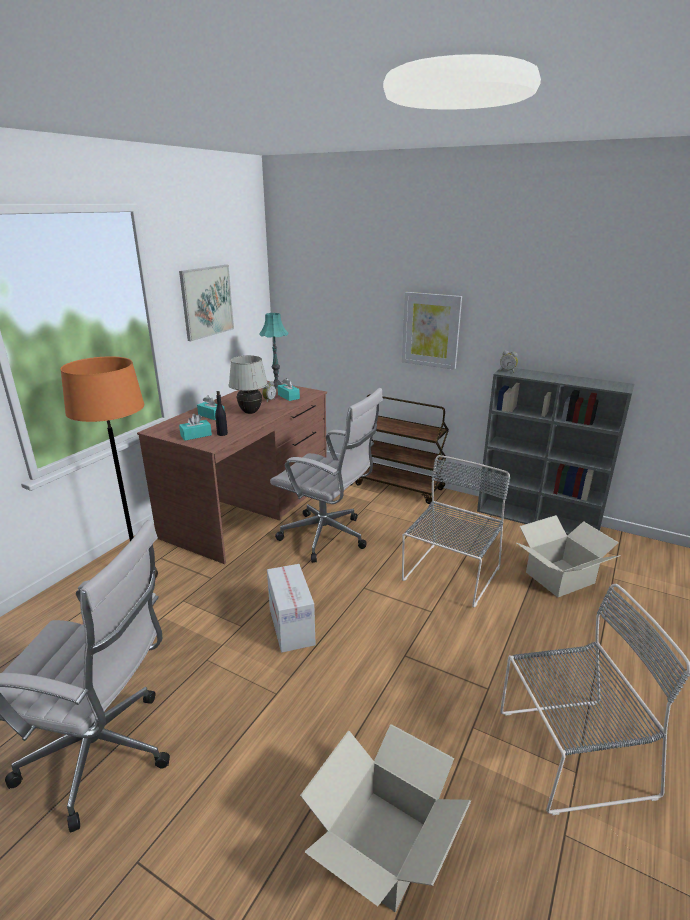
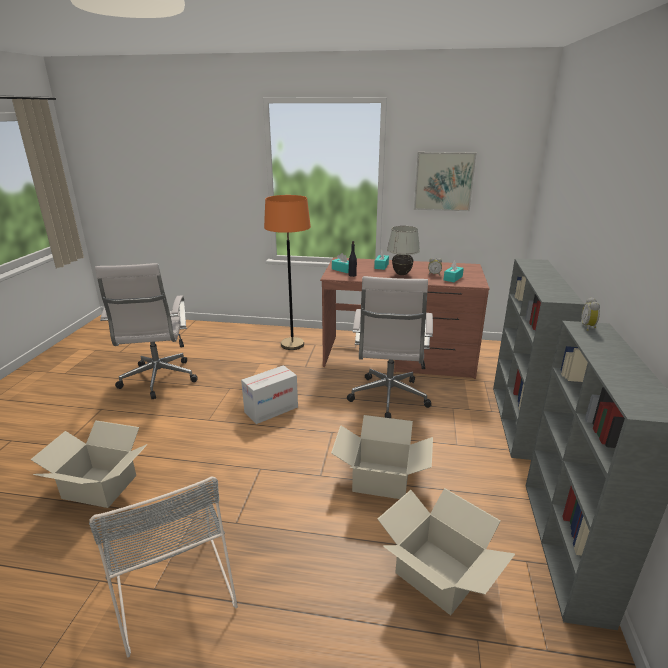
camera: 70 degrees right, 0 degrees up
turquoise table lamp [259,313,289,389] -> none
brown cart [355,394,449,504] -> grey bookcase [493,258,585,460]
picture [402,292,462,370] -> none
grey chair [402,455,510,607] -> cardboard box [331,415,433,499]

